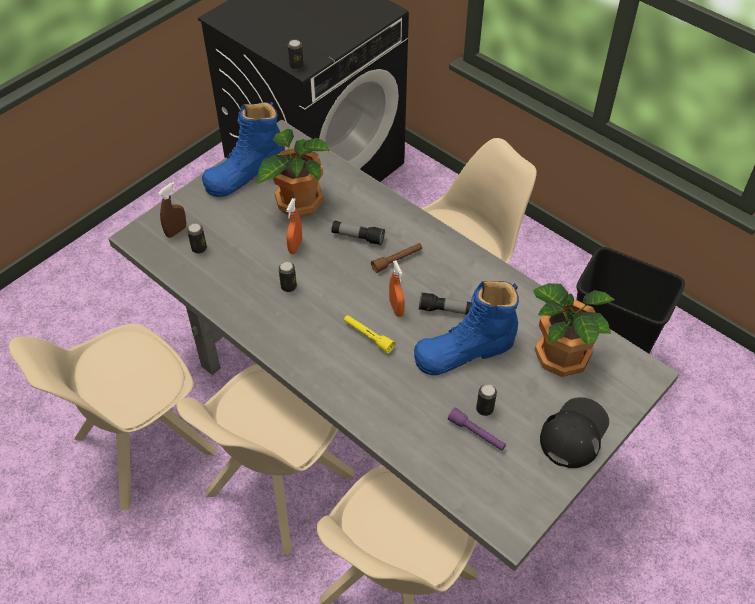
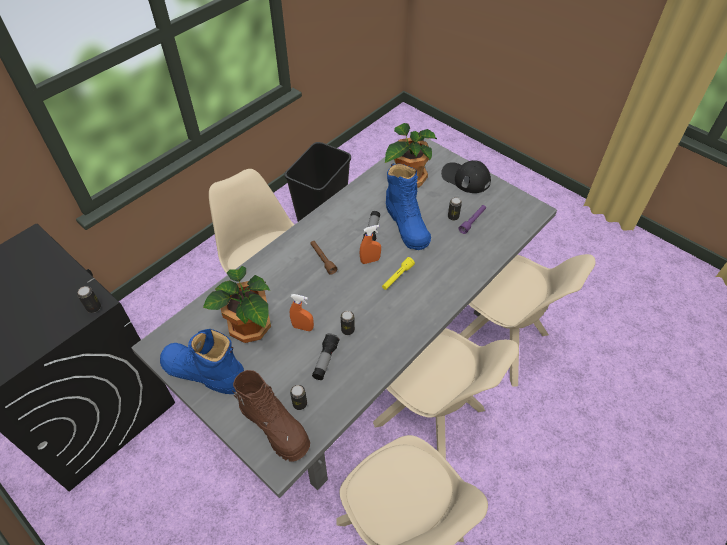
camera: 90 degrees left, 0 degrees up
brown spray bottle [158,182,186,238] -> brown boot [233,370,310,462]
blue boot [202,102,285,197] -> blue boot turned 150 degrees clockwise [160,329,244,394]
flashlight [331,220,385,245] -> flashlight moved to [312,333,340,380]

